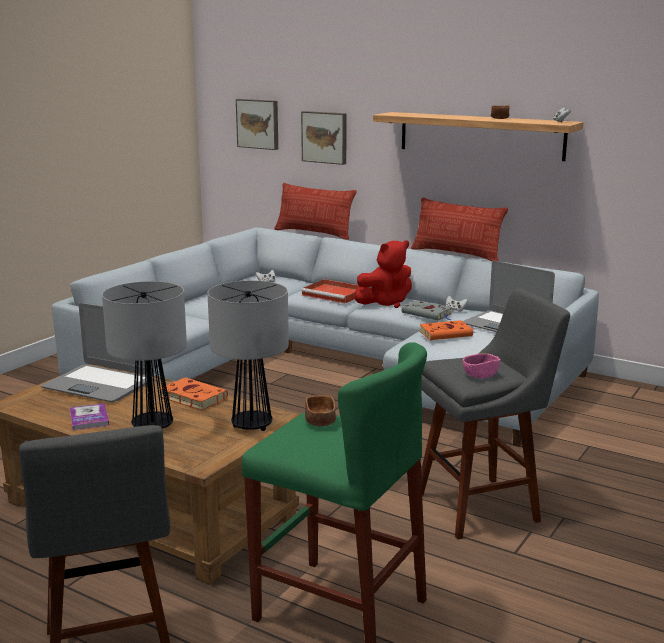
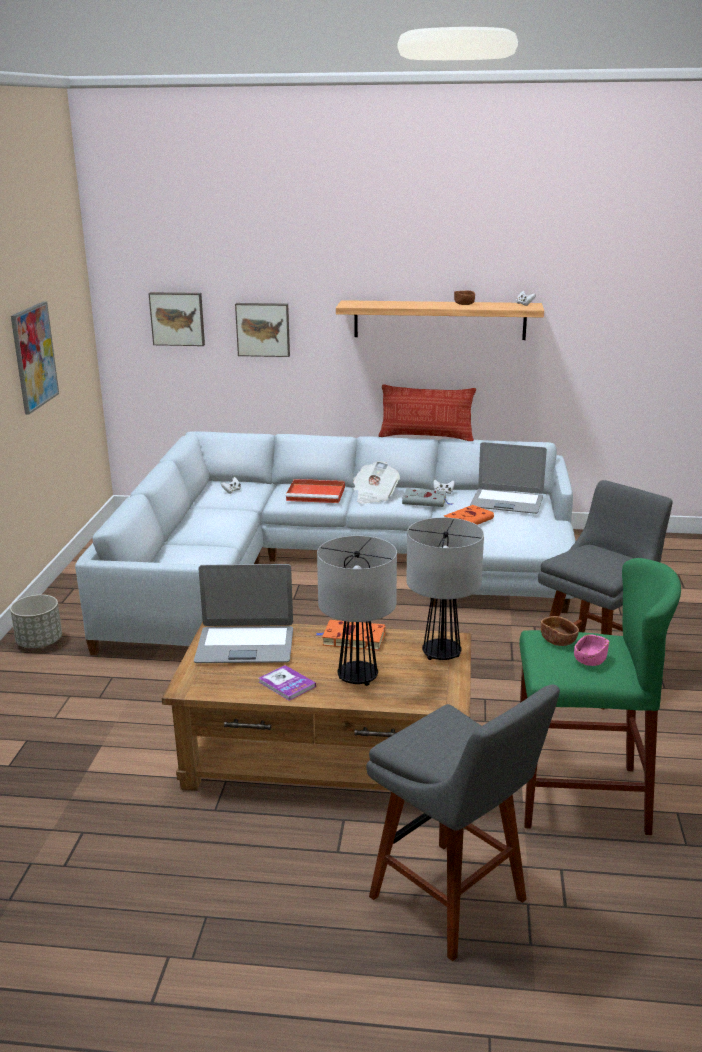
camera: 25 degrees left, 5 degrees up
pillow [274,183,356,240] -> none
red plush toy [354,240,412,308] -> newspaper [353,461,400,504]
pink bowl [463,353,500,378] -> pink bowl moved to [574,634,609,666]
none -> grey planter [10,595,62,648]
none -> picture [11,301,59,414]

